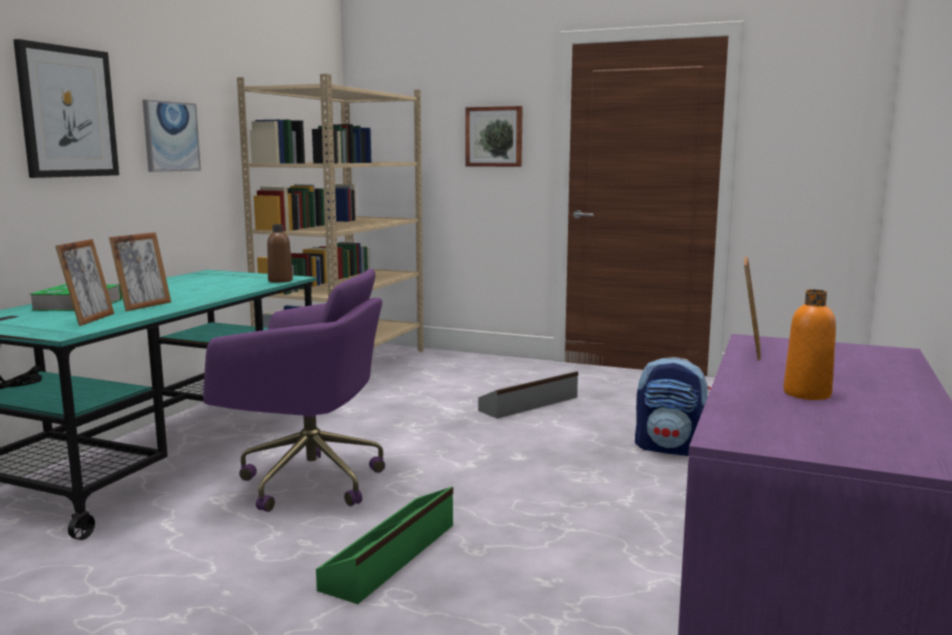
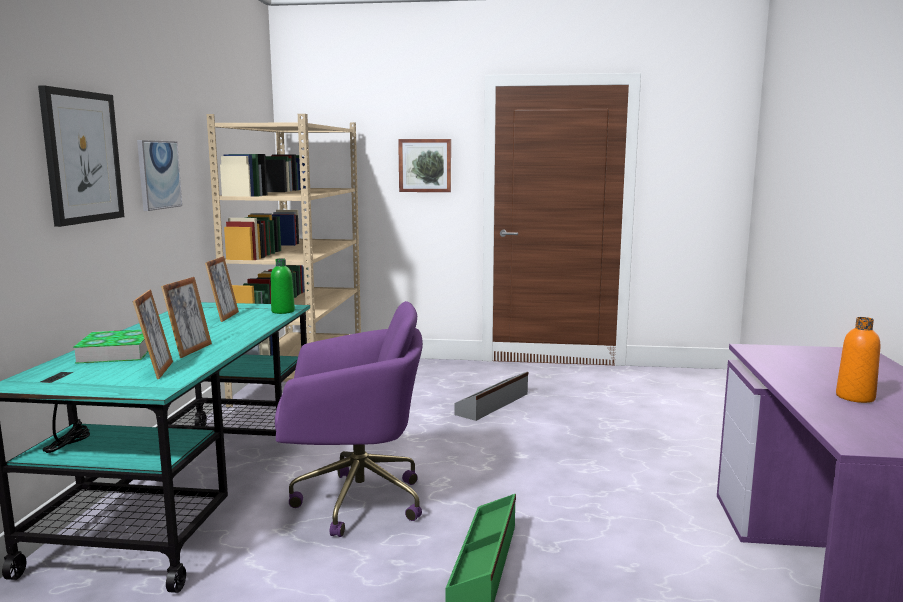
camera: 15 degrees left, 0 degrees up
brown bottle [267,224,293,283] -> green bottle [271,258,295,314]
backpack [635,357,711,456] -> none
picture frame [744,256,761,360] -> picture frame moved to [205,256,239,322]

